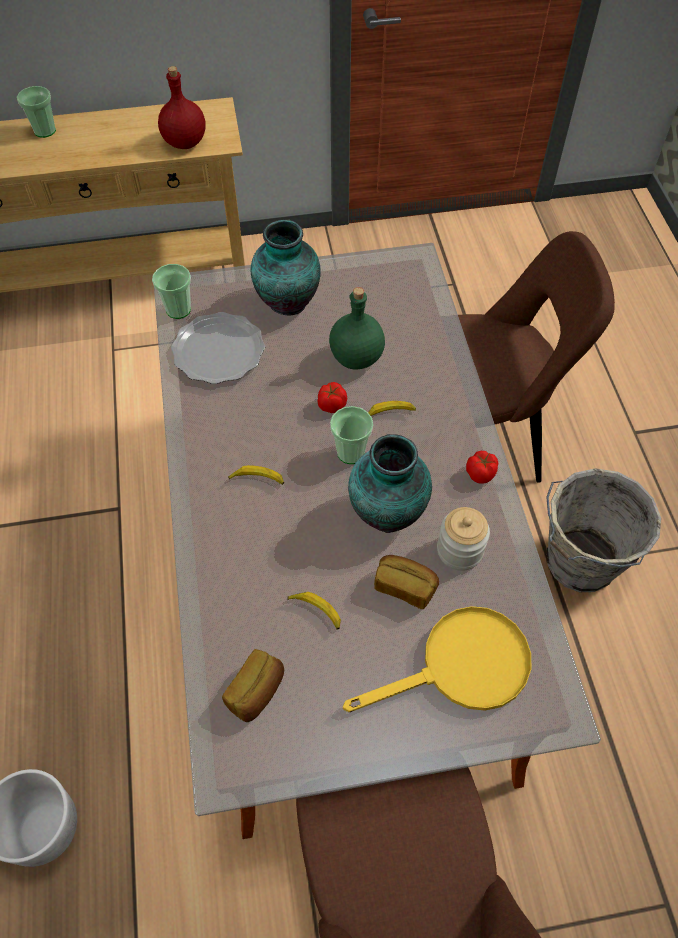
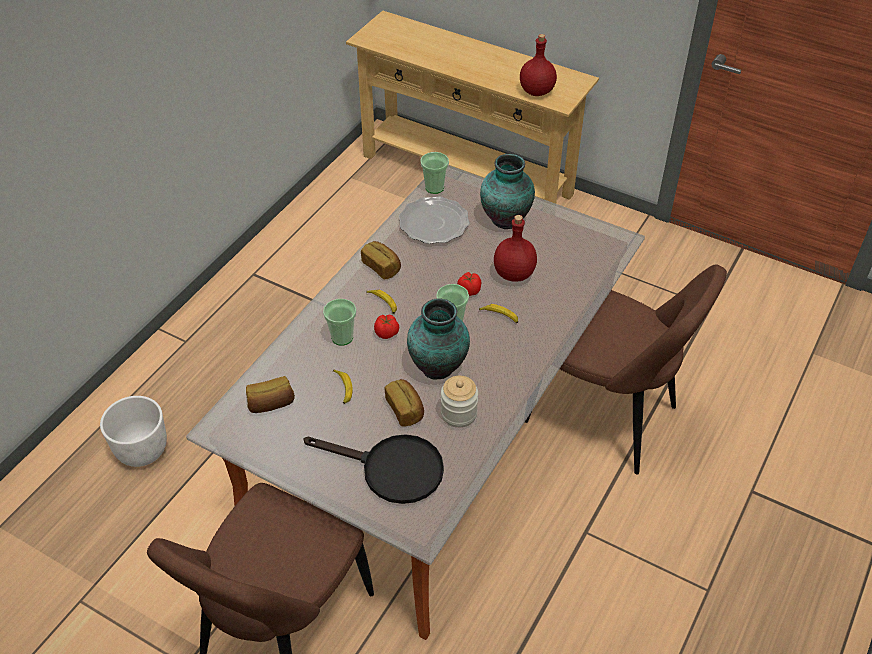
camera: 40 degrees right, 10 degrees down
cup [17,86,56,138] -> cup moved to [323,299,356,346]
green bottle [329,287,385,370] -> red bottle [494,215,537,282]
yellow frying pan [343,606,531,712] -> black frying pan [303,434,444,504]
tomato [466,451,498,484] -> tomato moved to [374,315,399,339]
grey bucket [546,468,661,592] -> none
none -> bread [361,241,401,279]

